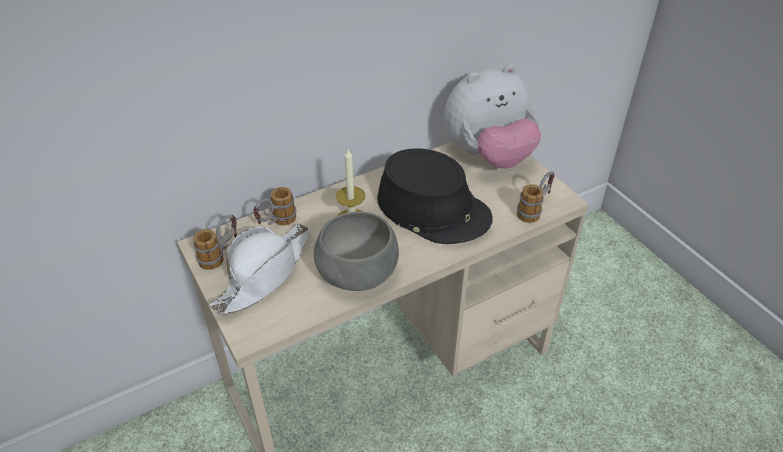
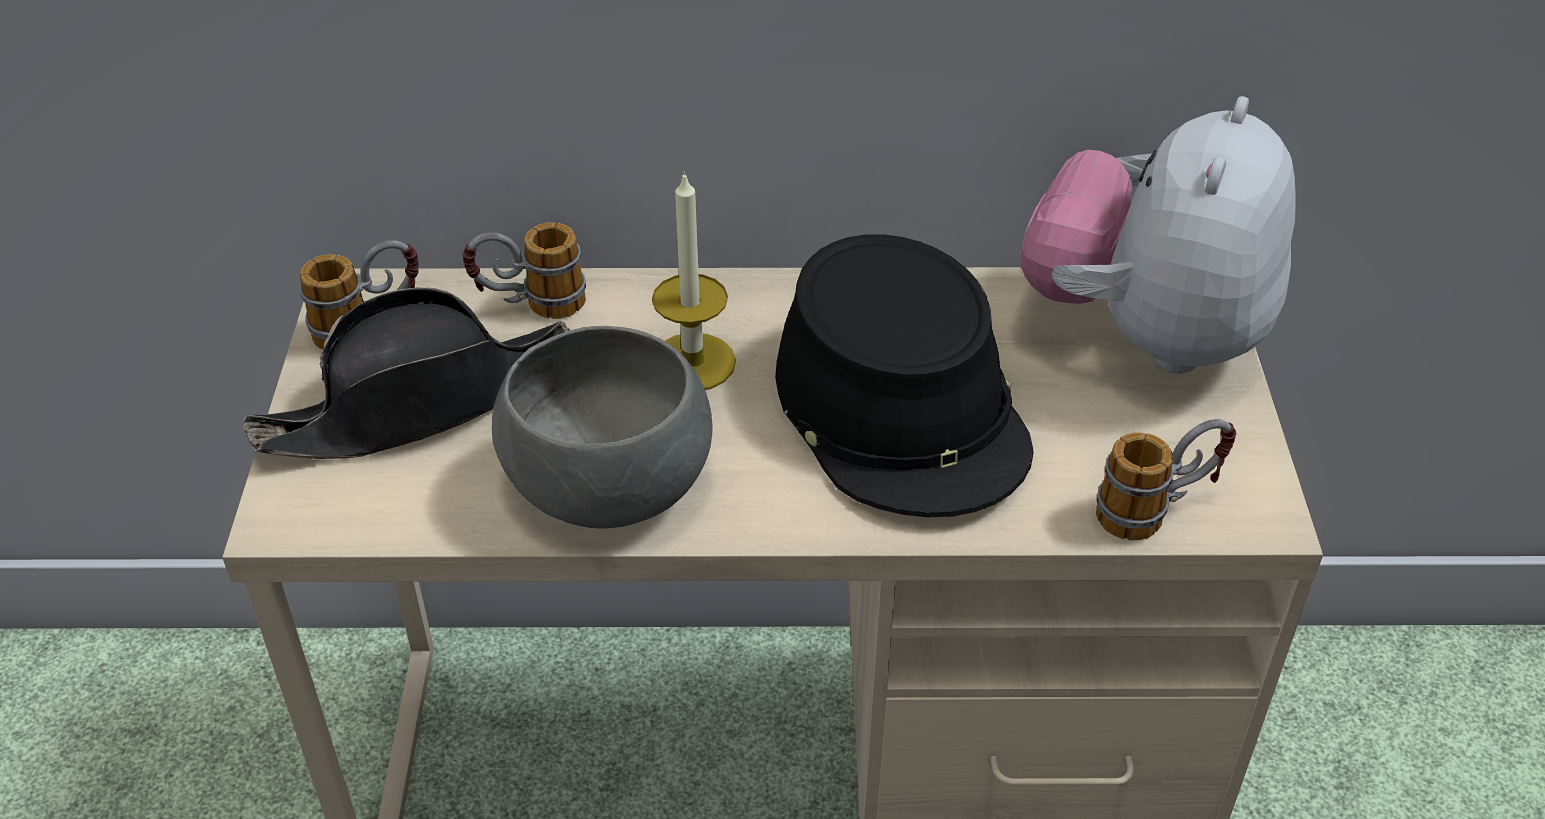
camera: 30 degrees right, 0 degrees up
white hat [210,223,310,315] -> black hat [243,287,570,459]
plush toy [444,65,541,169] -> plush toy turned 105 degrees clockwise [1020,96,1296,374]

